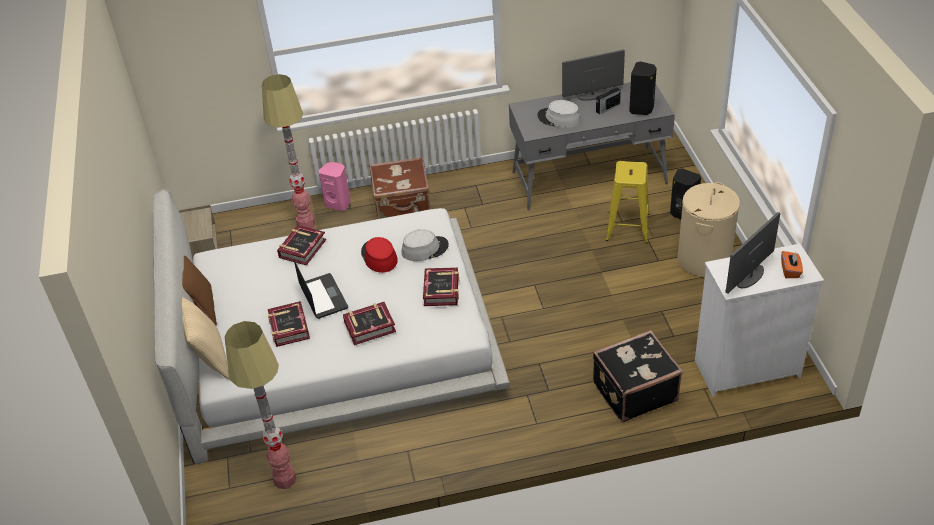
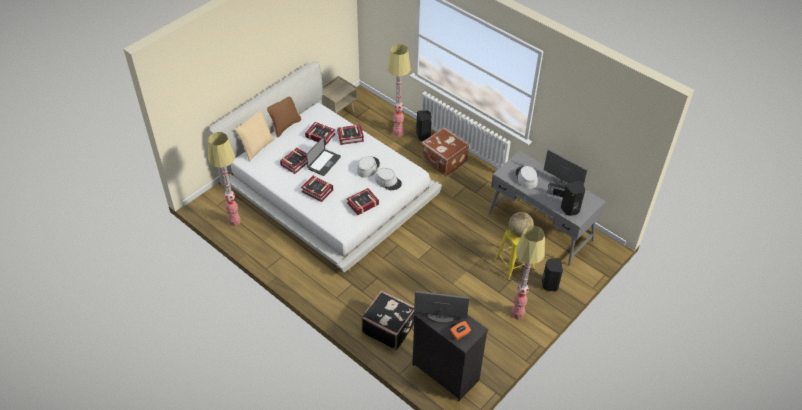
camera: 50 degrees right, 5 degrees up
pink speaker [318,162,351,211] -> black speaker [416,110,432,141]
red hat [361,237,398,273] -> grey hat [357,156,380,178]
beige laundry basket [678,182,740,277] -> floor lamp [511,225,545,319]
white dresser [695,244,824,396] -> black dresser [412,293,488,401]
none -> book [305,122,336,145]
none -> globe [508,212,534,237]

